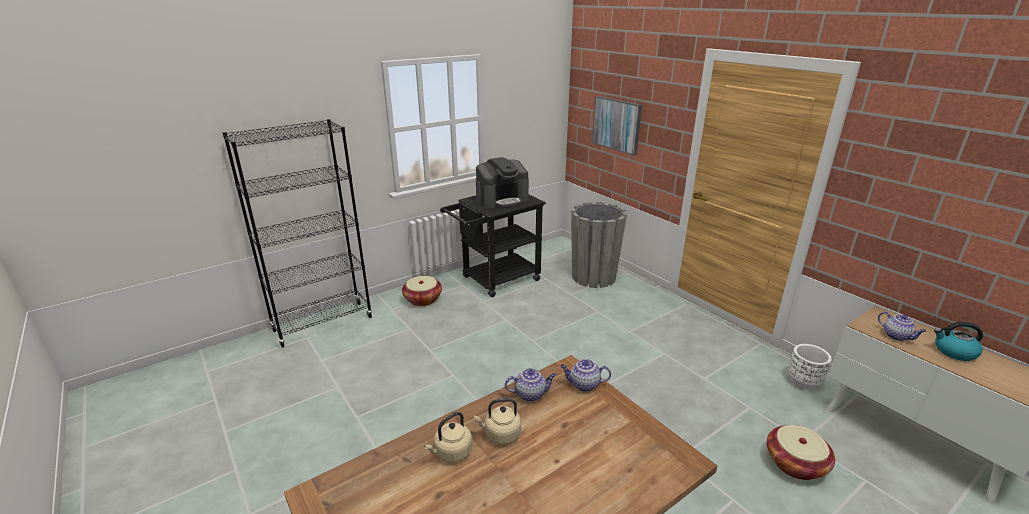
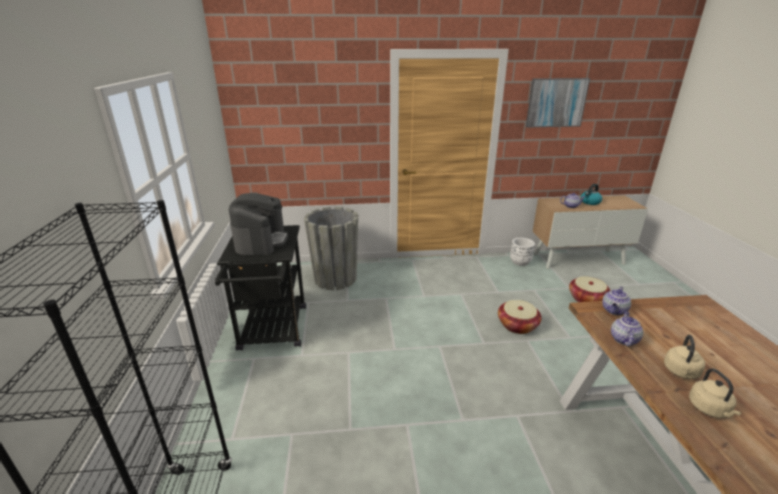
camera: 60 degrees left, 0 degrees up
basket [402,276,442,306] -> basket moved to [498,300,542,334]
picture [592,96,642,155] -> picture moved to [526,78,590,128]

